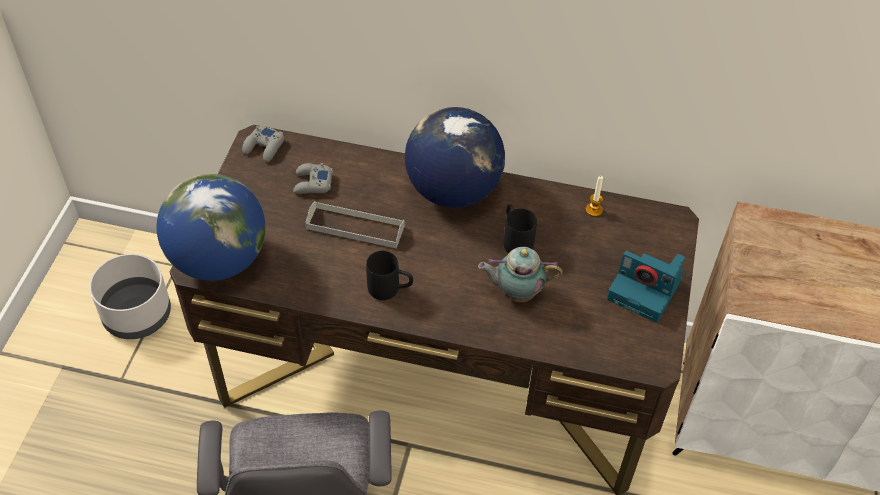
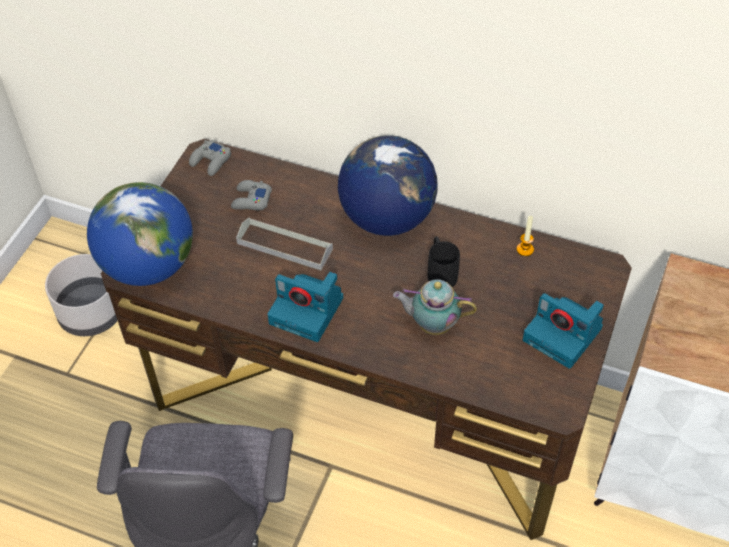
camera: 10 degrees right, 0 degrees up
black mug [366,251,413,300] -> camera [267,272,343,342]

